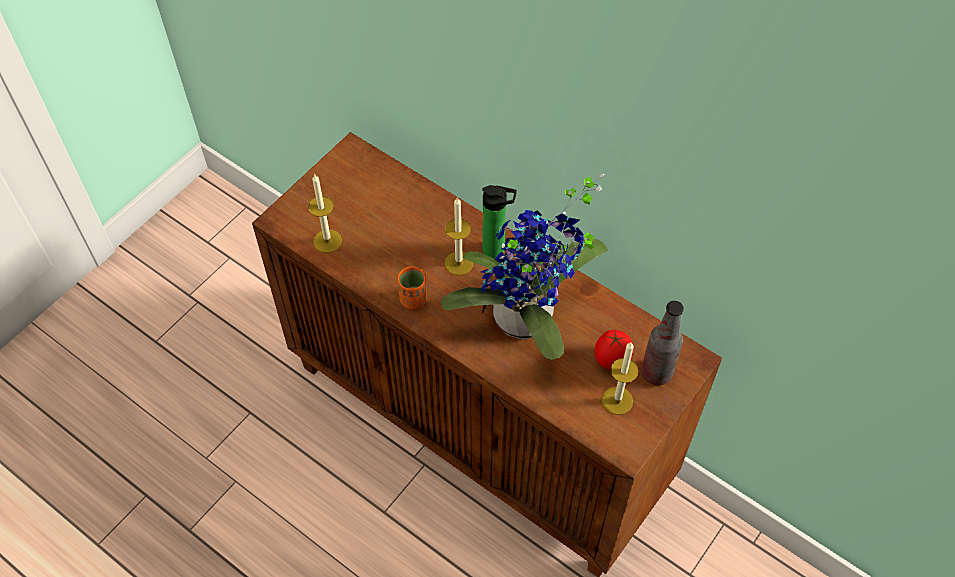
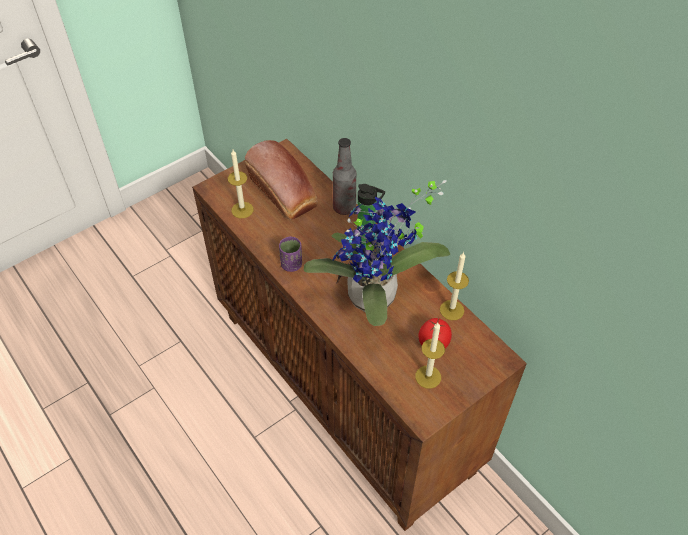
camera: 15 degrees right, 5 degrees down
orange cup [398,266,427,309] -> purple cup [279,237,302,272]
candle [445,197,473,275] -> candle moved to [440,252,469,320]
bottle [641,301,684,385] -> bottle moved to [333,138,356,215]
none -> bread [245,140,318,220]

